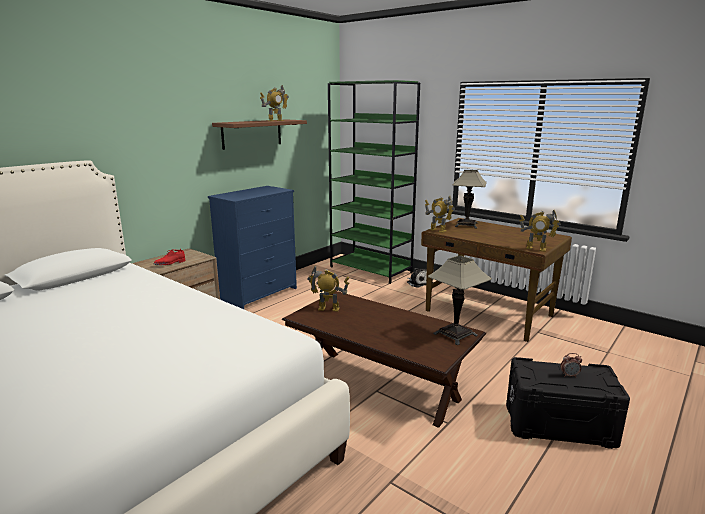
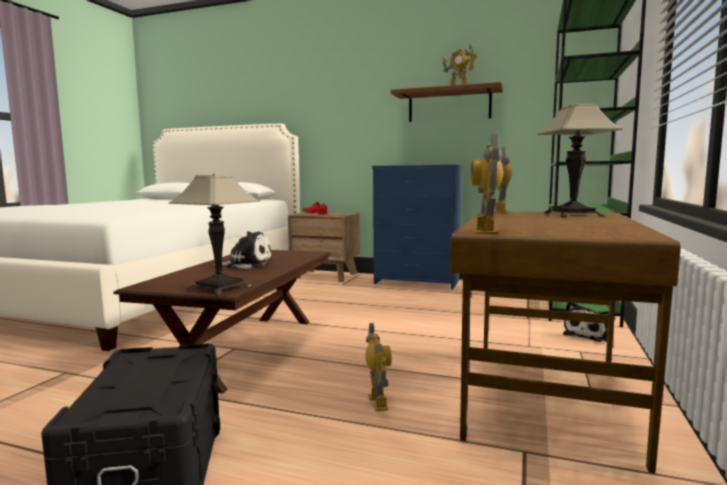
camera: 70 degrees right, 10 degrees down
toy robot [307,266,349,311] -> toy robot moved to [365,323,392,411]
alarm clock [560,353,582,377] -> none
none -> plush toy [214,231,272,269]

